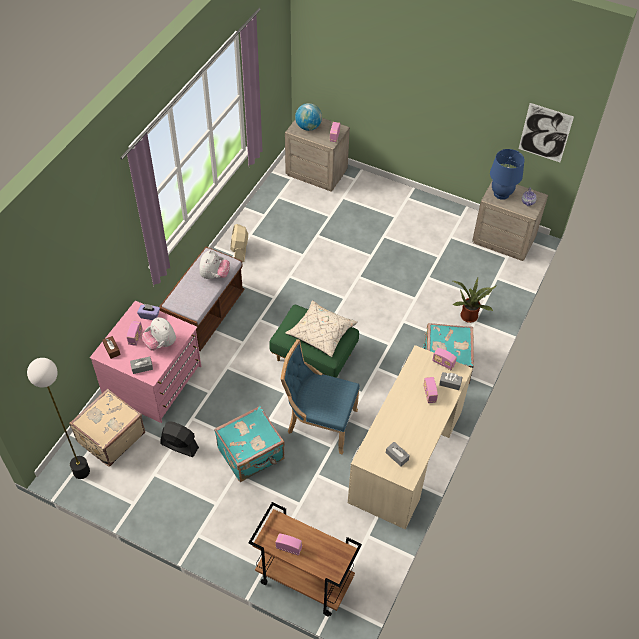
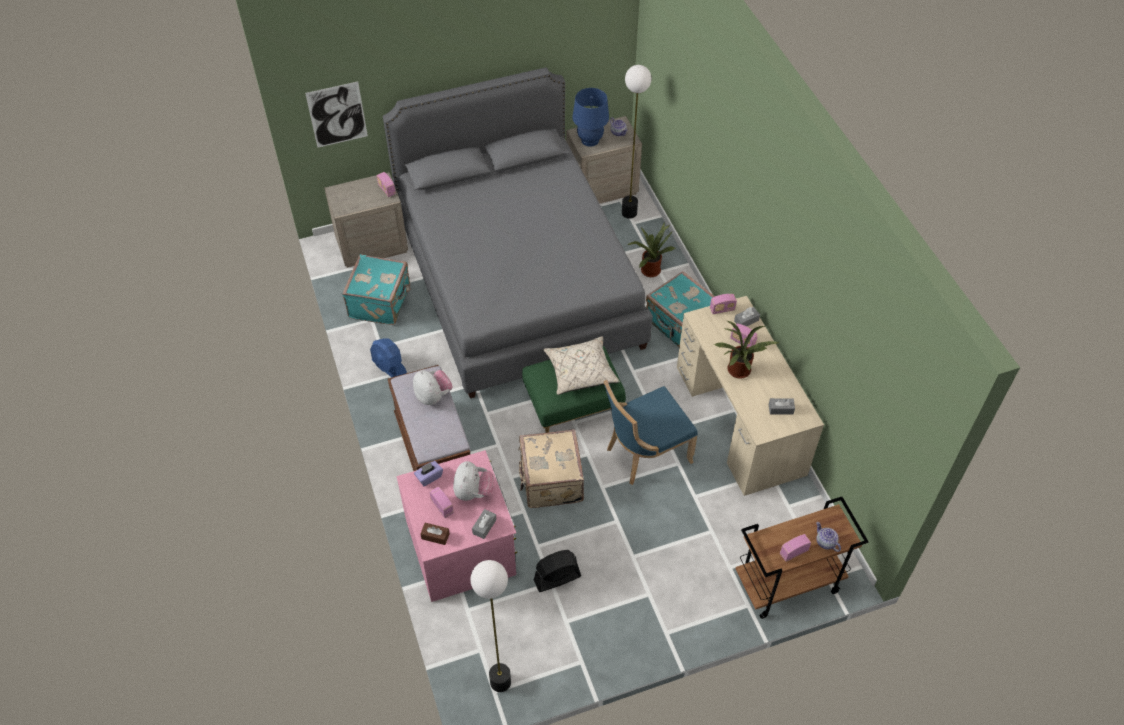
camera: 45 degrees left, 0 degrees up
beige suitcase [69,389,145,467] -> beige suitcase moved to [518,429,584,508]
plush toy [142,317,176,351] -> plush toy turned 90 degrees counterclockwise [453,461,494,501]
turquoise suitcase [214,406,285,482] -> turquoise suitcase moved to [342,254,411,325]
beige fan [230,224,248,262] -> blue fan [370,338,407,378]
globe [295,103,322,131] -> none
picture [519,103,574,162] -> picture moved to [305,82,368,148]
none -> grey bed [383,68,653,398]
none -> floor lamp [622,65,651,219]
none -> potted plant [714,321,779,379]
none -> teapot [816,522,841,552]

